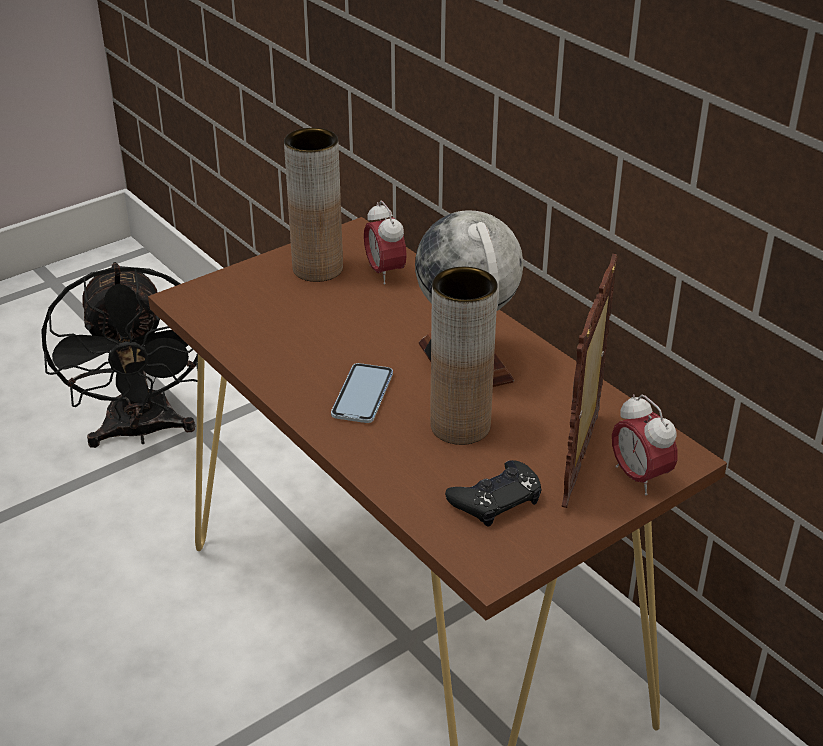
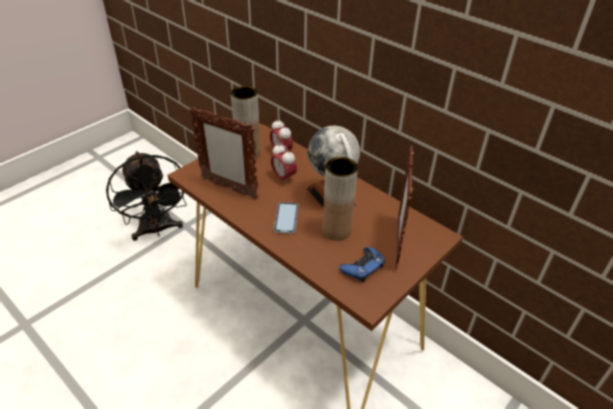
camera: 10 degrees left, 5 degrees up
black game controller [445,460,541,526] -> blue game controller [339,247,385,283]
alarm clock [612,394,677,495] -> alarm clock moved to [271,143,297,185]
none -> picture frame [190,107,259,199]

